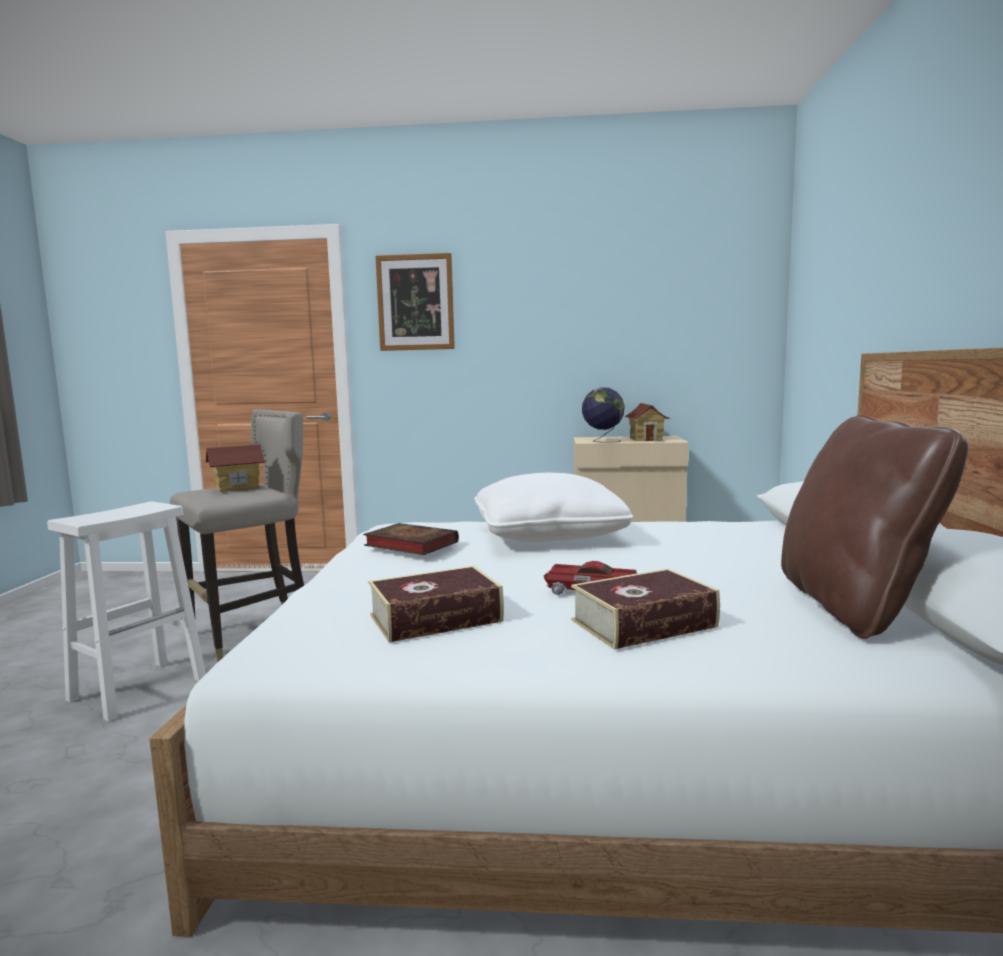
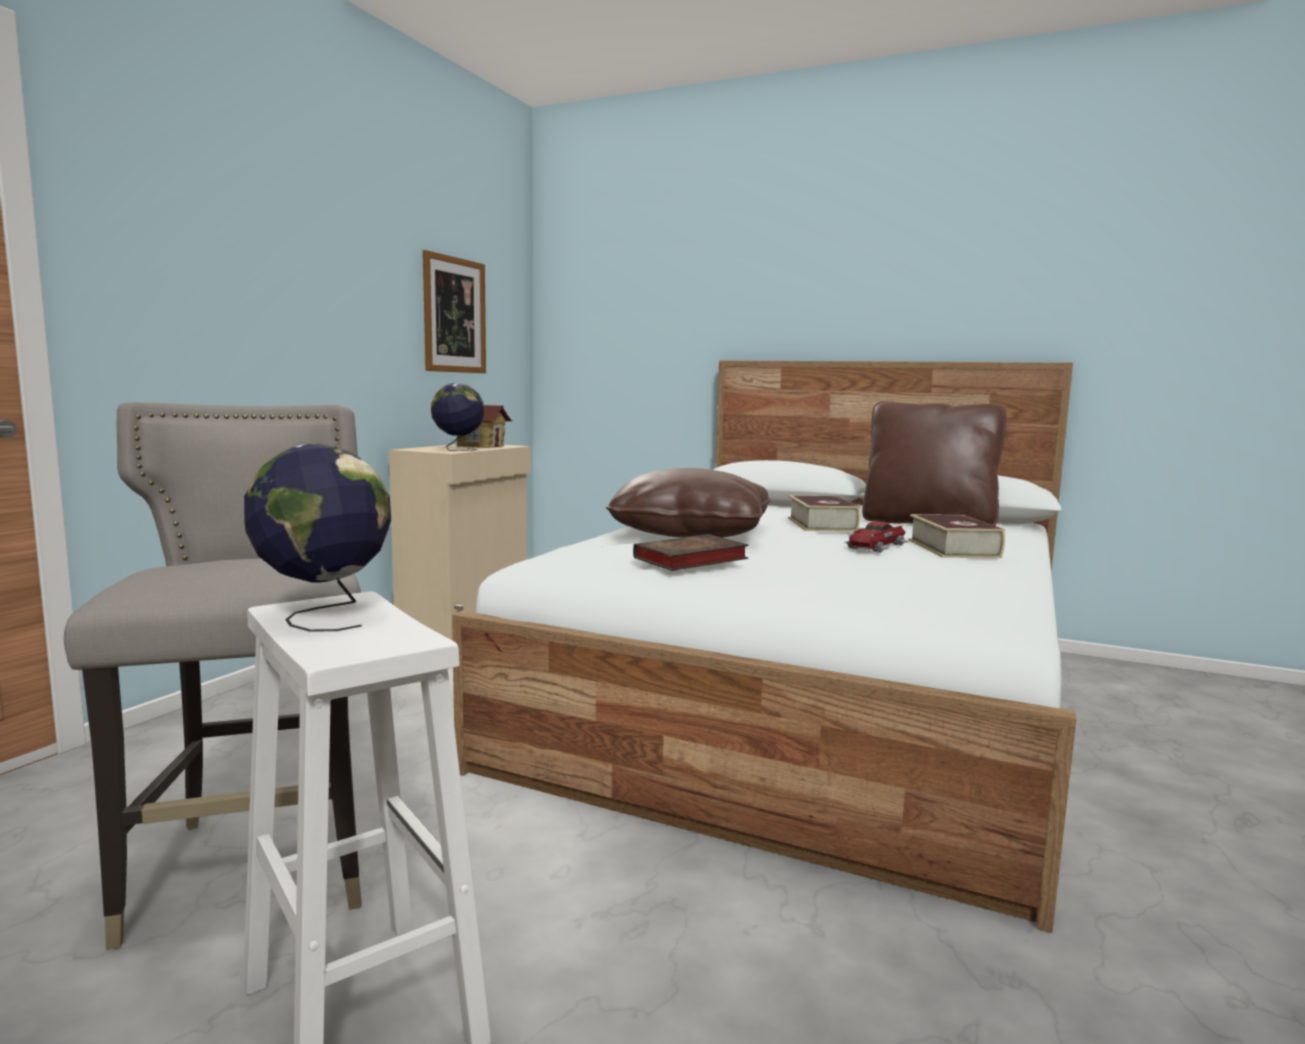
camera: 70 degrees left, 0 degrees up
toy house [205,444,265,492] -> none
book [368,566,504,642] -> book moved to [788,495,860,532]
picture [375,253,455,351] -> picture moved to [423,250,486,373]
white pillow [474,473,633,542] -> brown pillow [606,468,770,537]
none -> globe [244,444,391,632]

